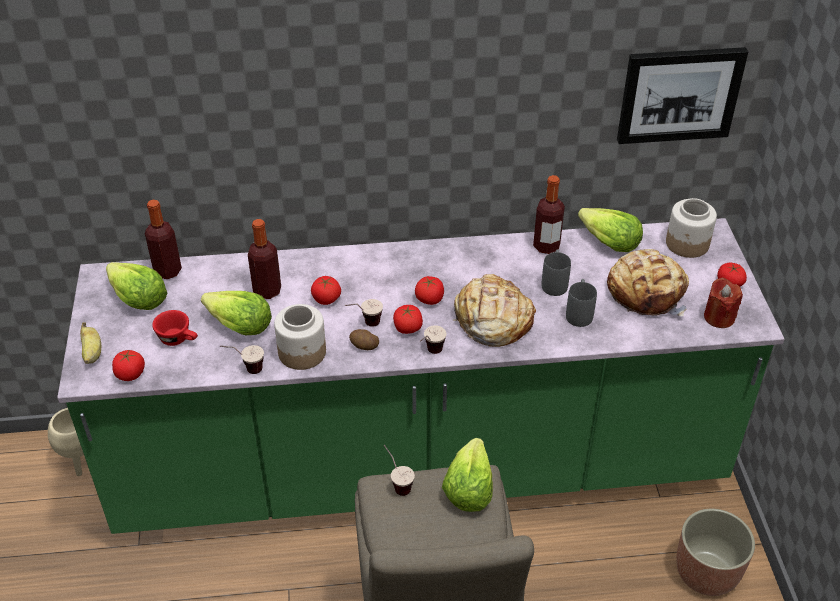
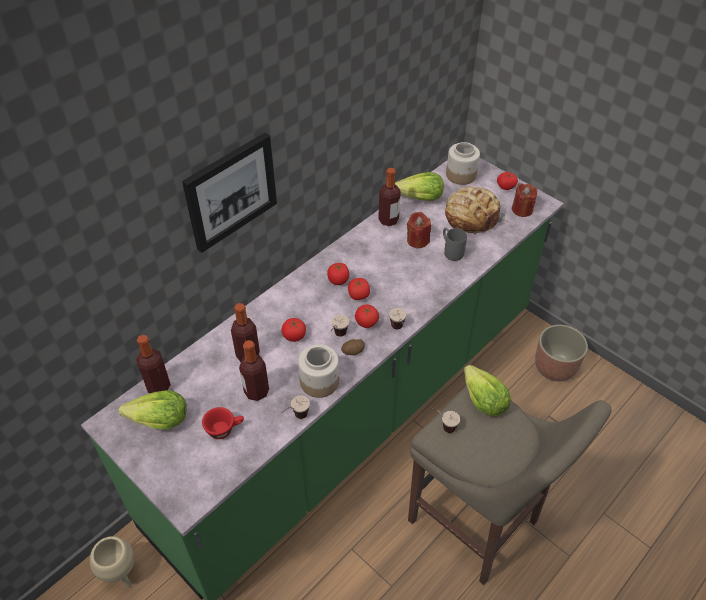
camera: 40 degrees left, 5 degrees up
banana [80,322,101,364] -> none
tomato [112,349,145,381] -> tomato moved to [327,263,349,285]
lettuce [201,291,272,335] -> bottle [239,340,269,401]
bread [453,274,536,347] -> none
grey mug [541,249,571,296] -> red candle [407,212,431,248]
picture [617,47,748,144] -> picture moved to [182,133,277,253]

